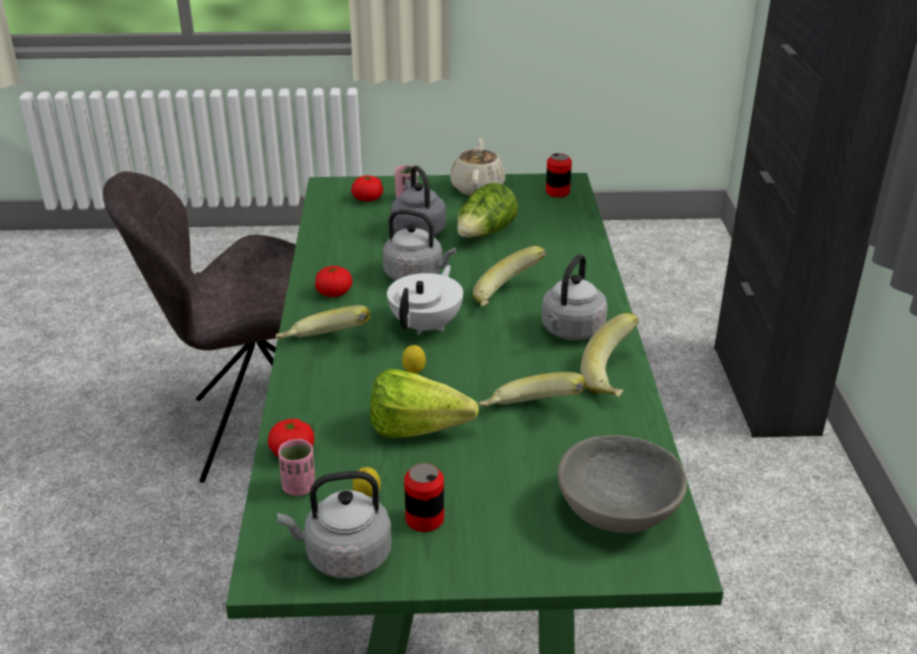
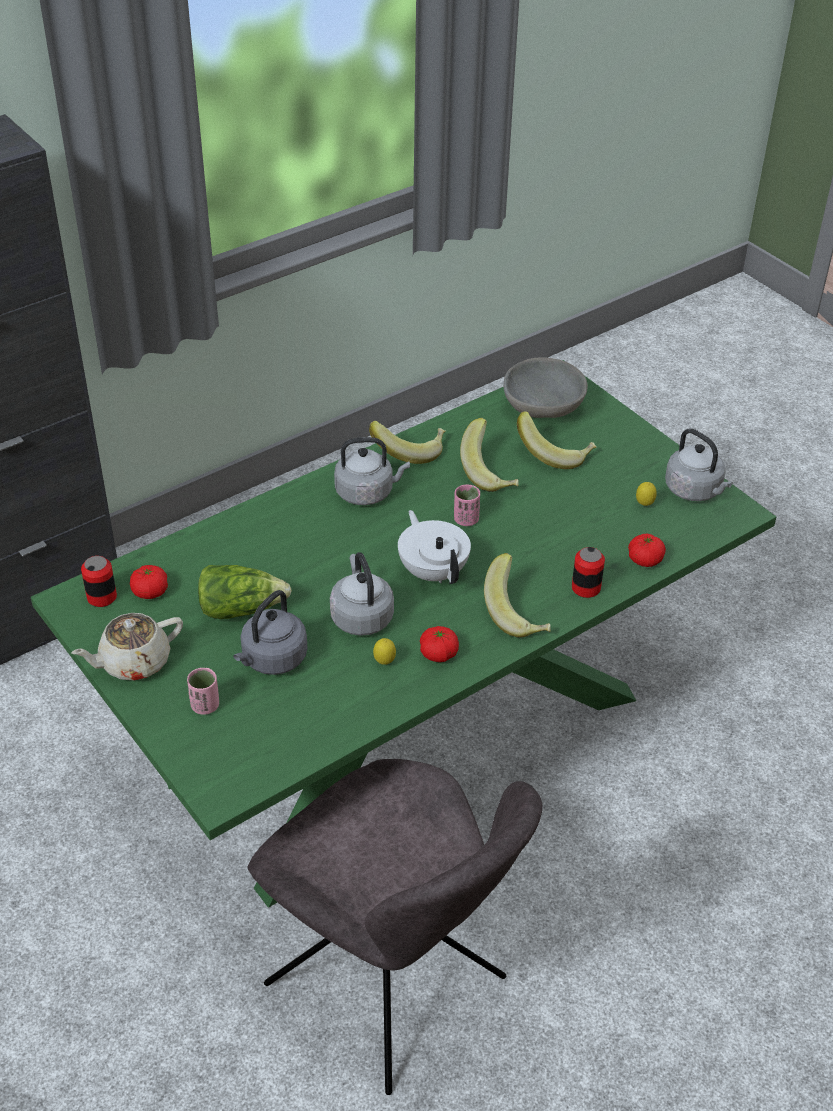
camera: 125 degrees left, 10 degrees up
pink cup [278,439,315,496] -> pink cup moved to [454,485,480,526]
tomato [351,176,383,202] -> tomato moved to [130,565,168,599]
lettuce [370,368,479,438] -> none
white teapot [387,265,463,335] -> white teapot turned 75 degrees clockwise [398,510,471,584]
lemon [402,345,426,374] -> lemon moved to [373,638,396,665]
can [404,463,444,532] -> can moved to [572,547,605,598]
banana [473,246,546,307] -> banana moved to [517,411,597,469]

